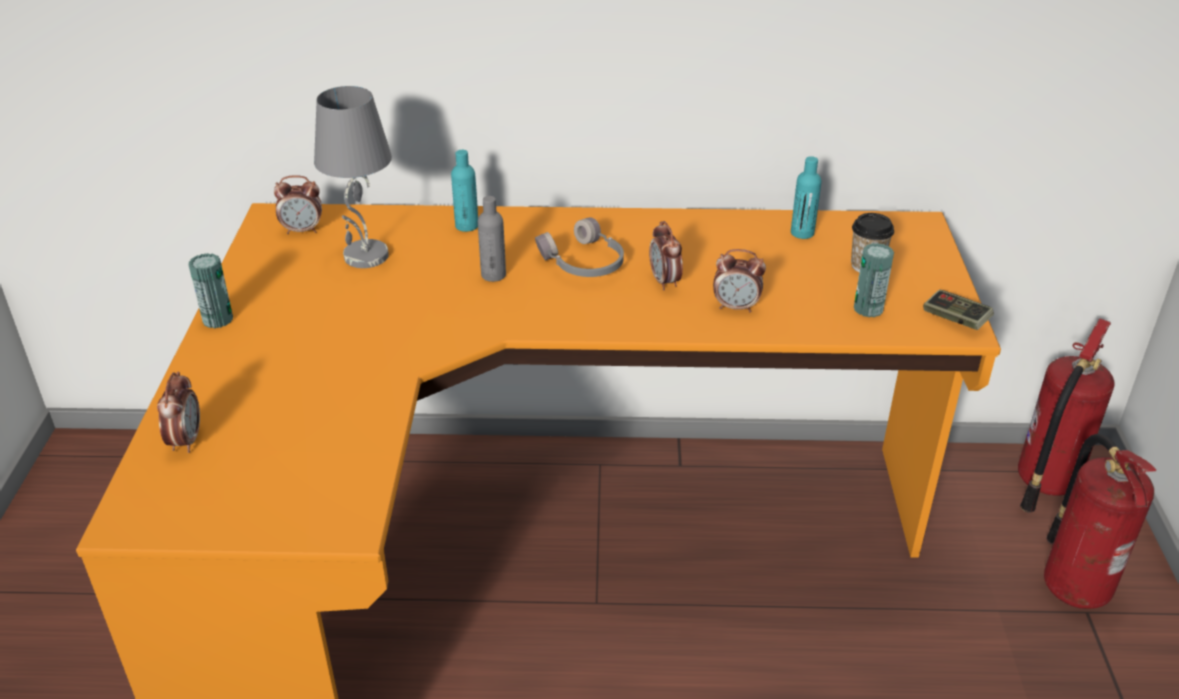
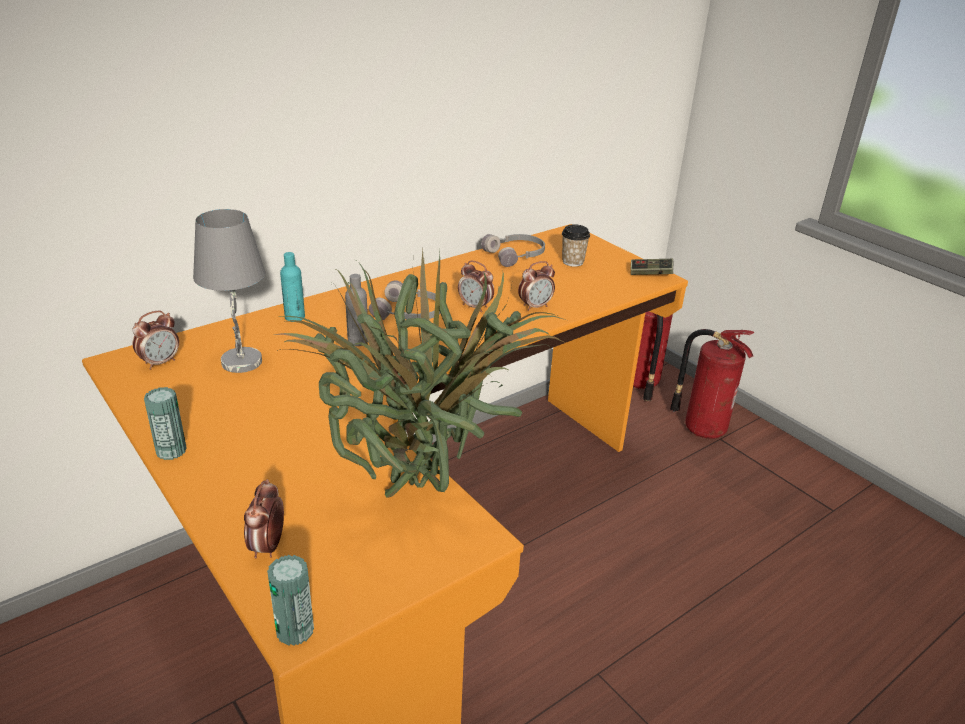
camera: 40 degrees left, 5 degrees down
alarm clock [157,372,200,453] -> alarm clock turned 135 degrees counterclockwise [244,479,284,558]
turquoise bottle [791,156,821,239] -> grey headphones [481,234,545,267]
can [854,243,894,317] -> can moved to [267,555,314,646]
none -> potted plant [273,250,565,498]

